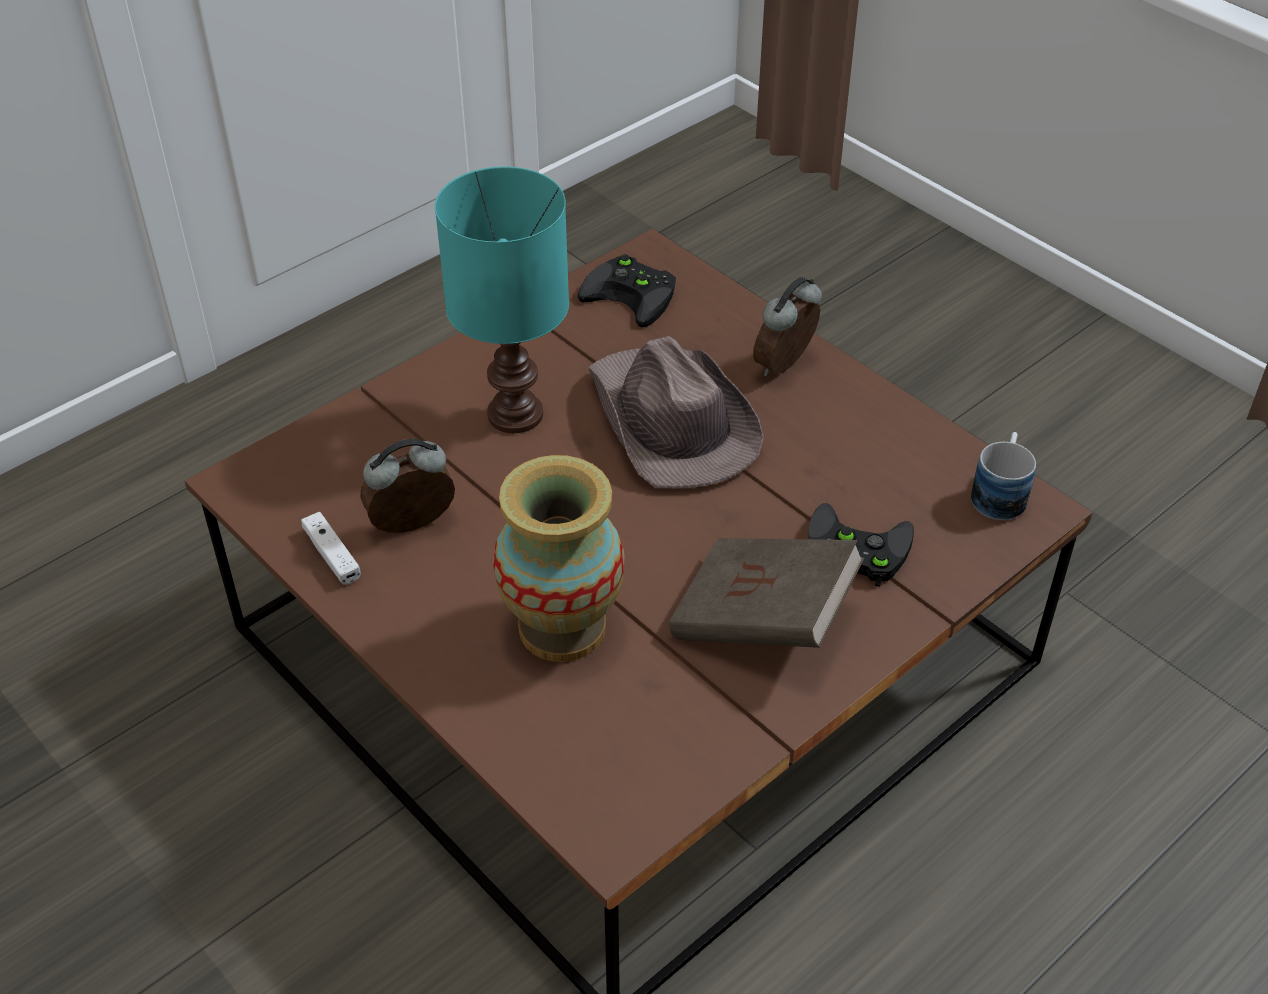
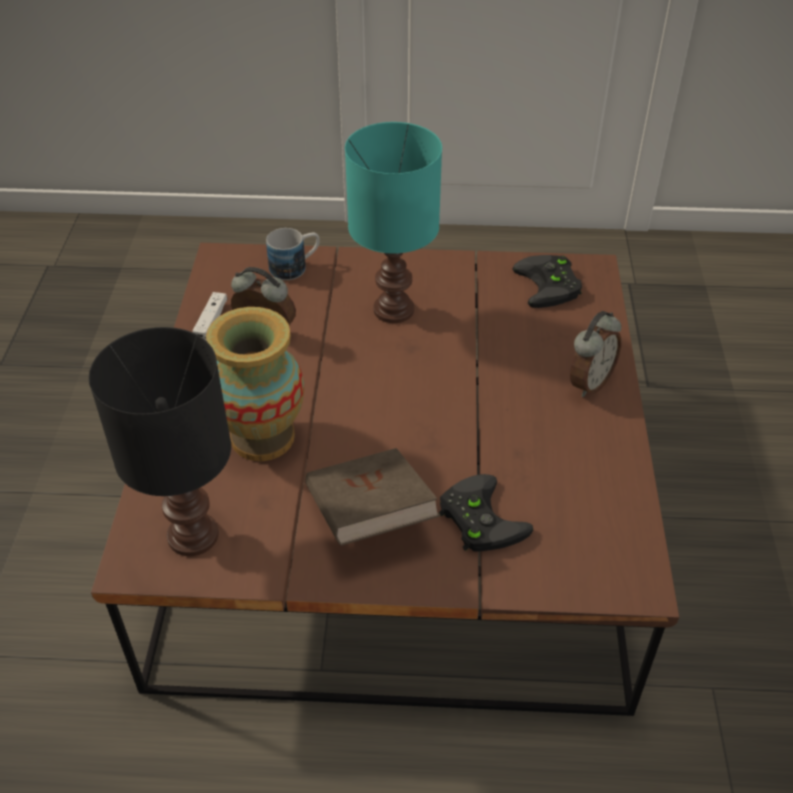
camera: 45 degrees right, 0 degrees up
brown hat [588,336,764,489] -> none
alarm clock [753,277,822,377] -> alarm clock turned 135 degrees clockwise [570,311,622,397]
mug [971,432,1036,520] -> mug moved to [266,228,320,280]
none -> black table lamp [89,327,231,556]

